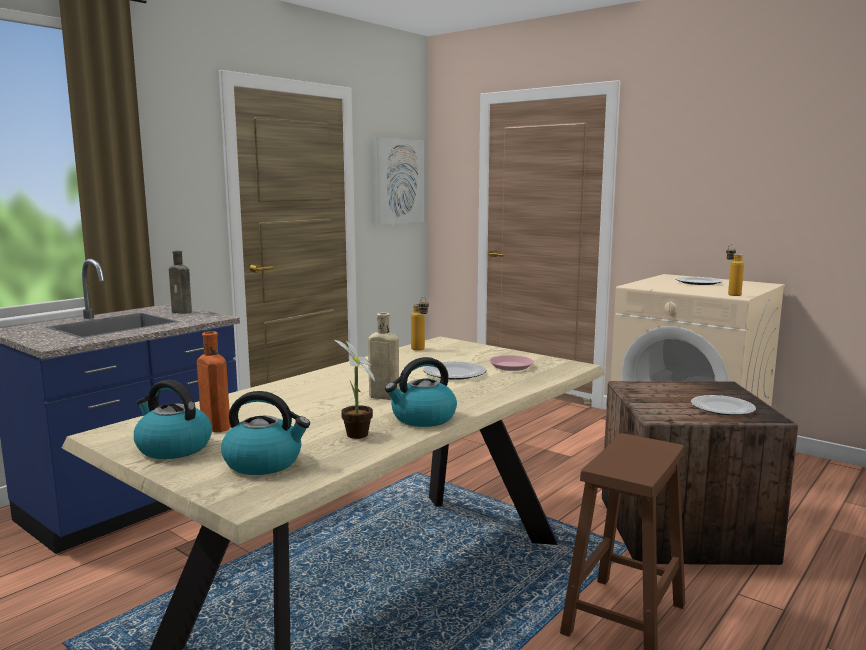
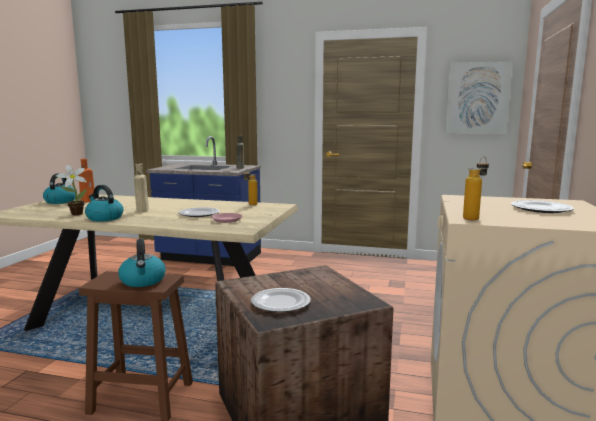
camera: 65 degrees right, 0 degrees up
kettle [221,391,310,475] -> kettle moved to [118,239,166,287]

